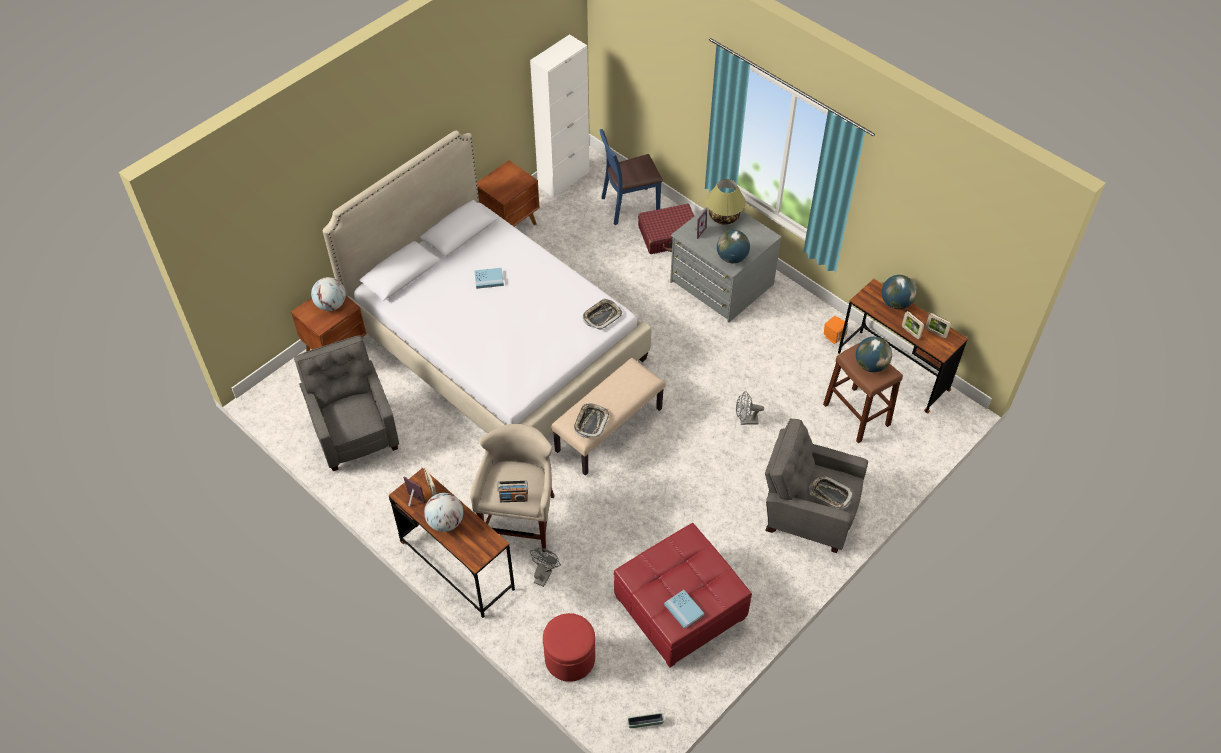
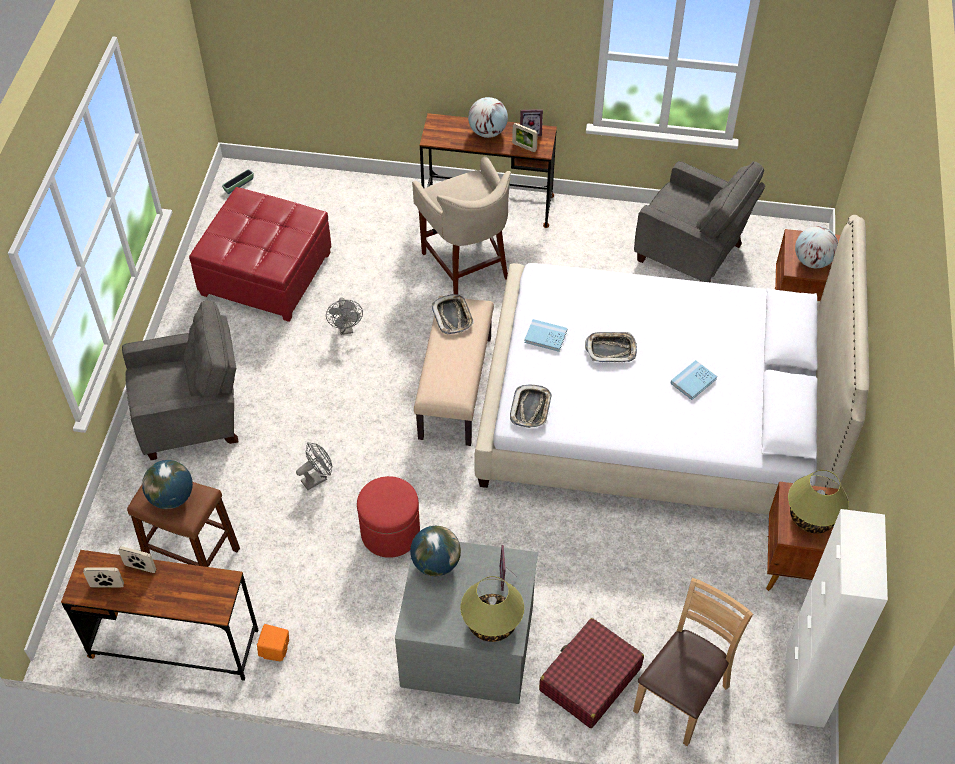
camera: 145 degrees right, 0 degrees up
radio [497,481,528,502] -> none
grey fan [530,548,561,587] -> grey fan moved to [326,298,363,335]
red ottoman [543,613,595,682] -> red ottoman moved to [357,476,420,558]
blue chair [600,129,663,225] -> brown chair [633,578,753,746]
blue book [664,590,704,629] -> blue book moved to [524,319,567,352]
tray [809,475,853,509] -> tray moved to [585,332,637,362]
globe [881,275,917,309] -> none
none -> table lamp [788,470,849,533]

